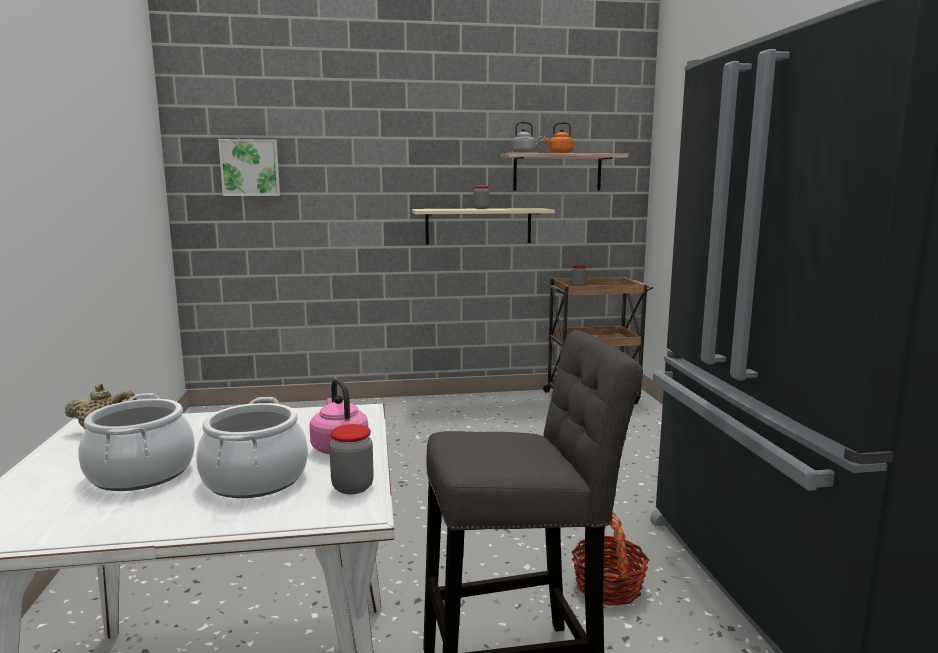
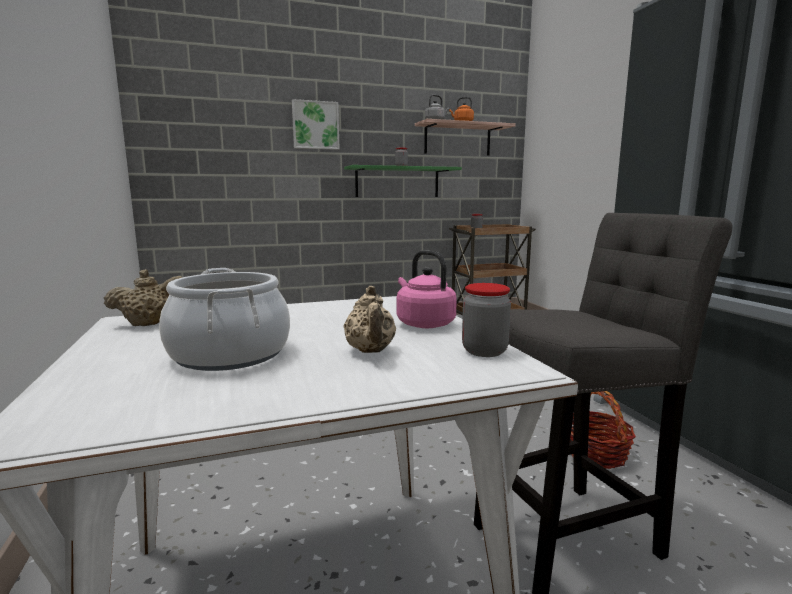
camera: 10 degrees left, 0 degrees up
cooking pot [196,397,308,498] -> beige teapot [343,286,396,353]
picture [218,139,280,196] -> picture moved to [292,99,339,150]
beige shelf [412,208,555,245] -> green shelf [344,165,462,197]

